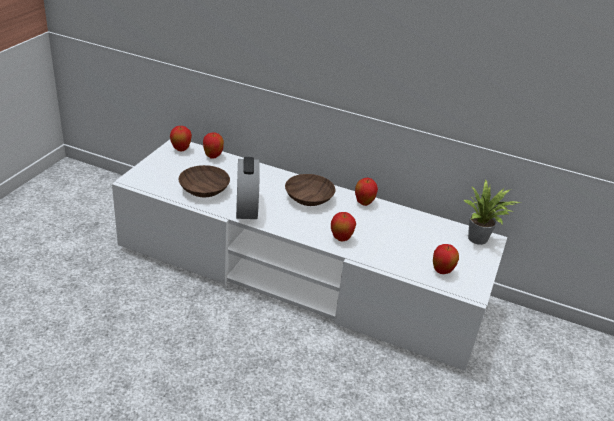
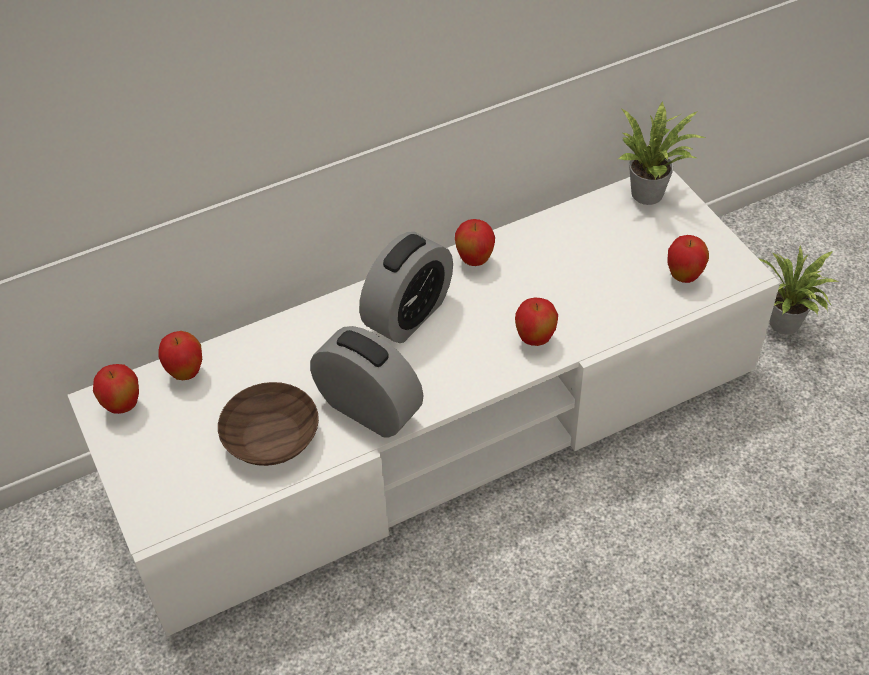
camera: 45 degrees left, 15 degrees up
brown bowl [285,174,335,206] -> alarm clock [359,232,453,343]
none -> potted plant [758,246,838,335]

